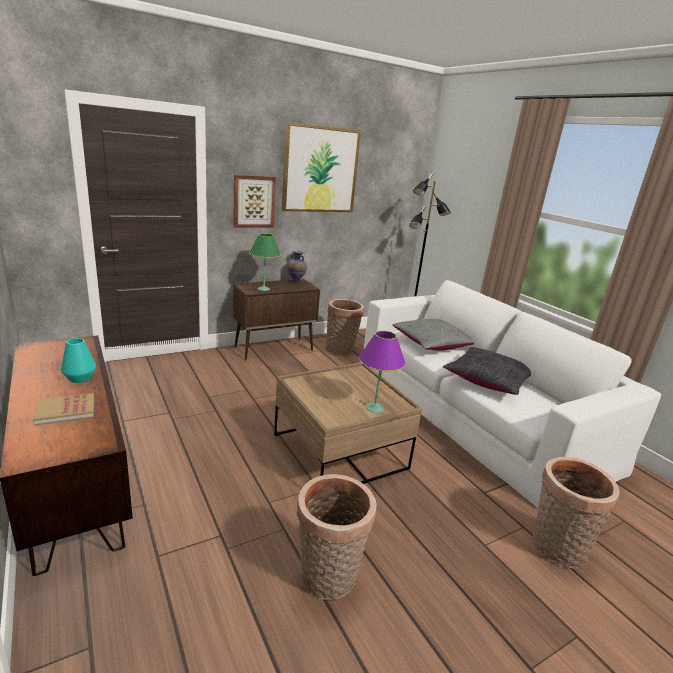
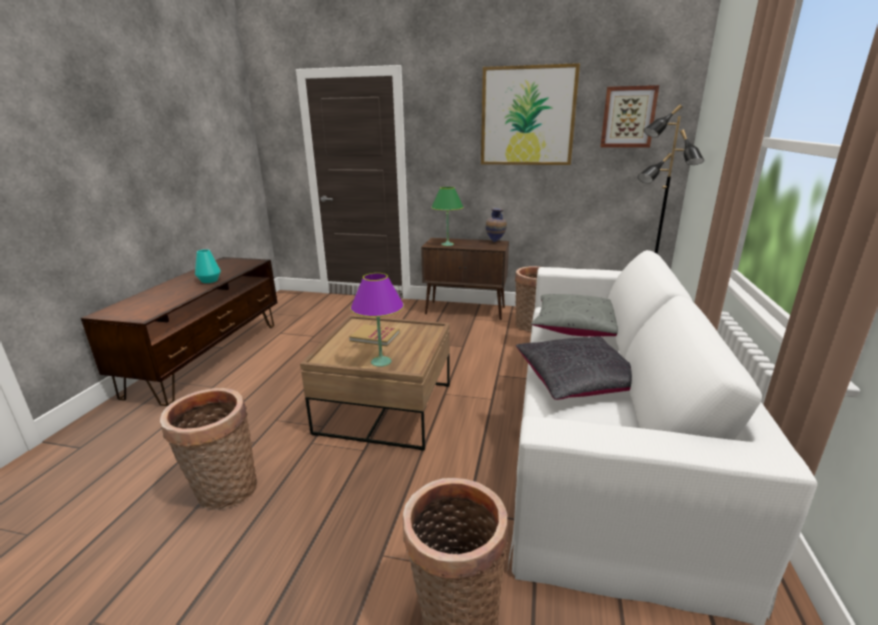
camera: 45 degrees right, 0 degrees up
book [33,393,94,426] -> book moved to [349,324,400,346]
picture [233,175,276,228] -> picture moved to [600,85,659,147]

